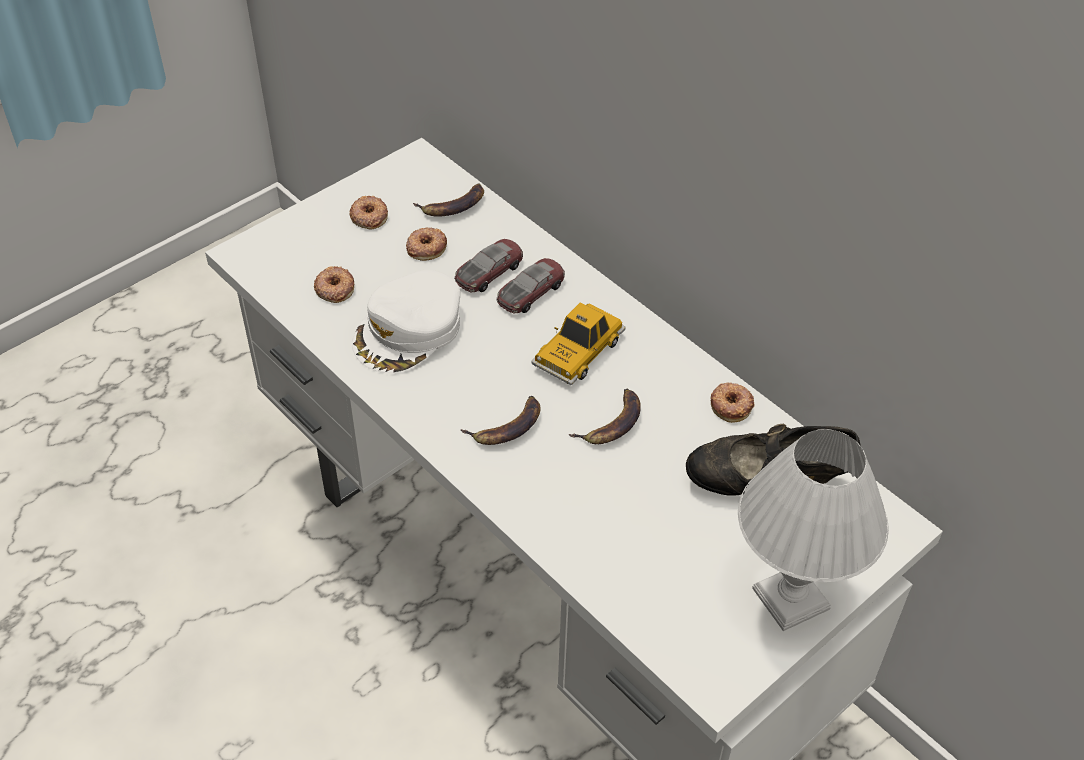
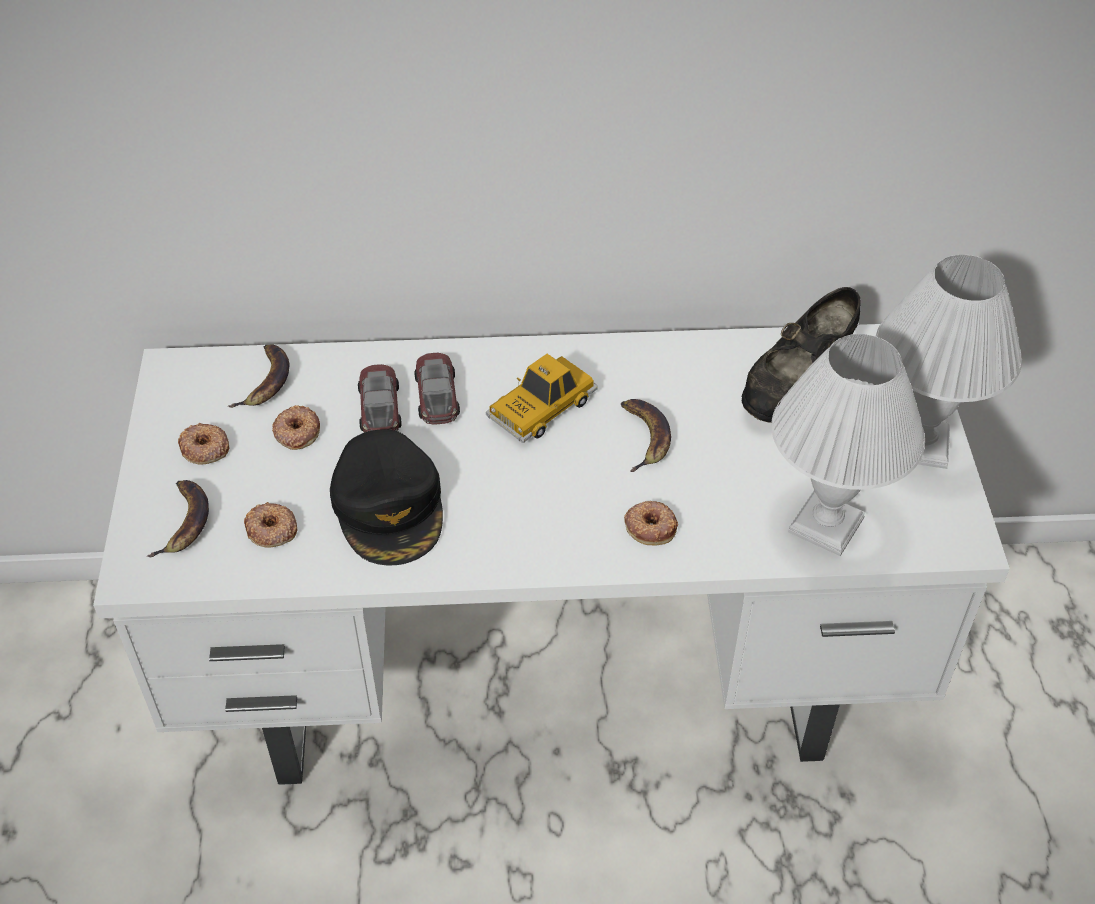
camera: 50 degrees left, 0 degrees up
white cap [352,270,460,373] -> black cap [330,429,443,566]
banana [460,396,541,445] -> banana moved to [147,480,209,557]
toy car [531,302,626,385] -> toy car turned 60 degrees clockwise [486,354,598,443]
donut [710,382,754,423] -> donut moved to [624,501,678,545]
none -> white table lamp [771,334,925,556]

